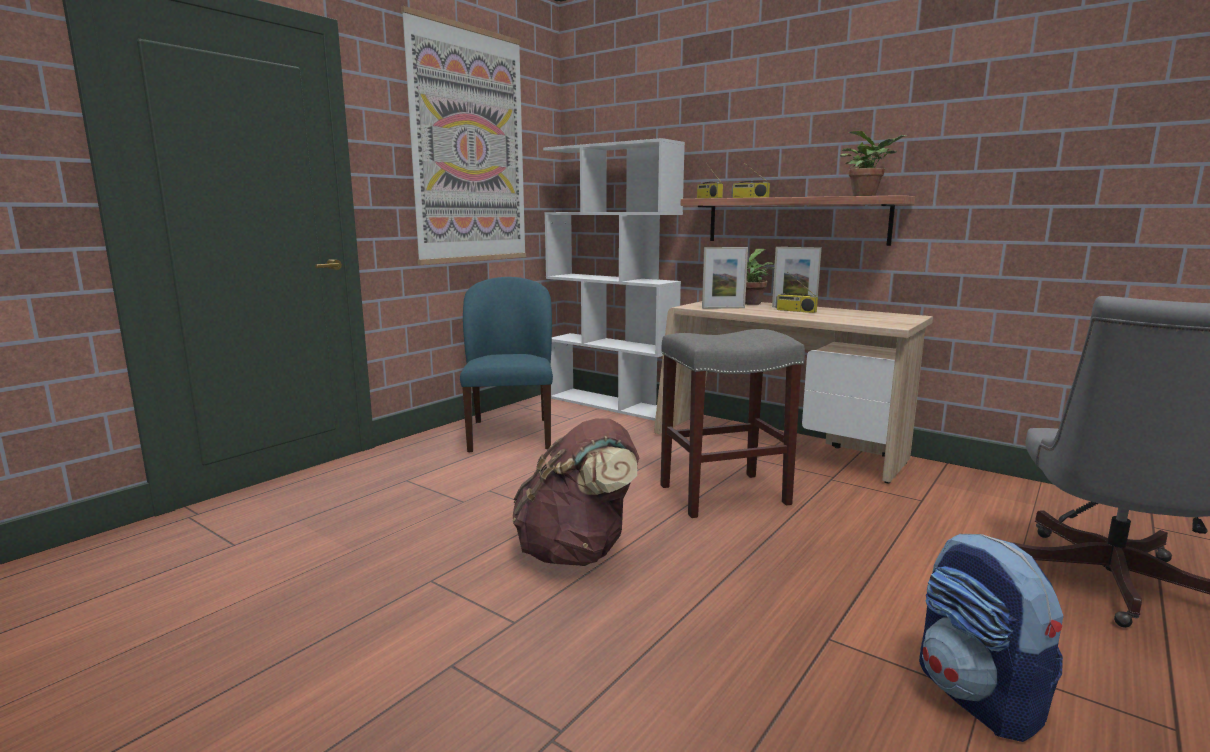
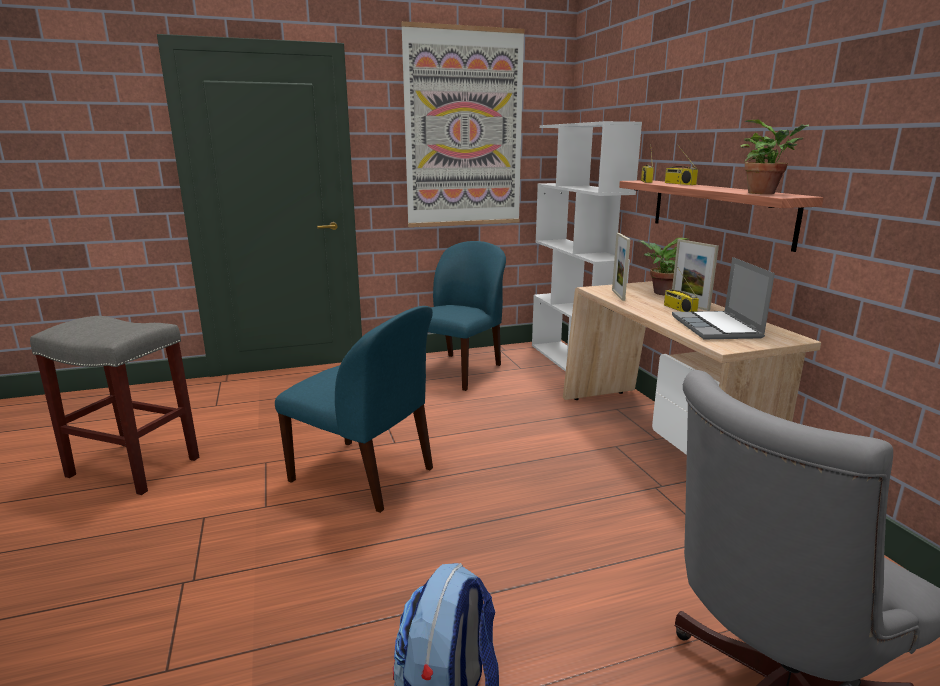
camera: 35 degrees right, 5 degrees up
brown backpack [513,418,639,566] -> blue chair [275,306,433,513]
grey stool [660,329,805,518] -> grey stool moved to [30,316,199,495]
picture frame [702,247,748,309] -> picture frame turned 60 degrees clockwise [612,233,631,301]
none -> laptop [672,257,775,339]

